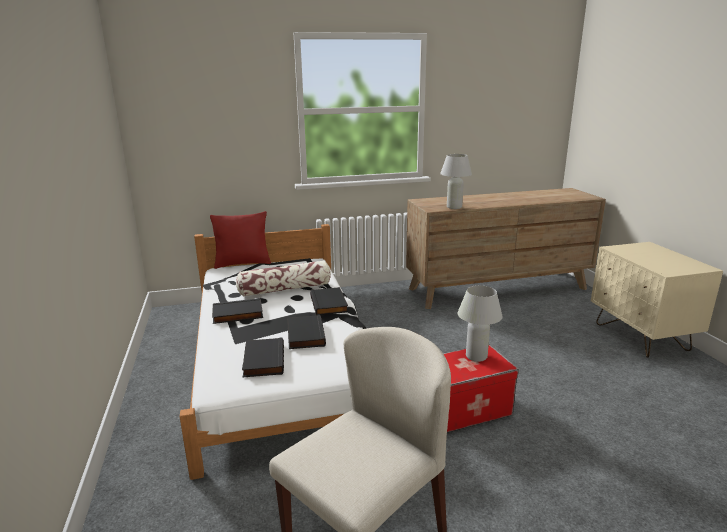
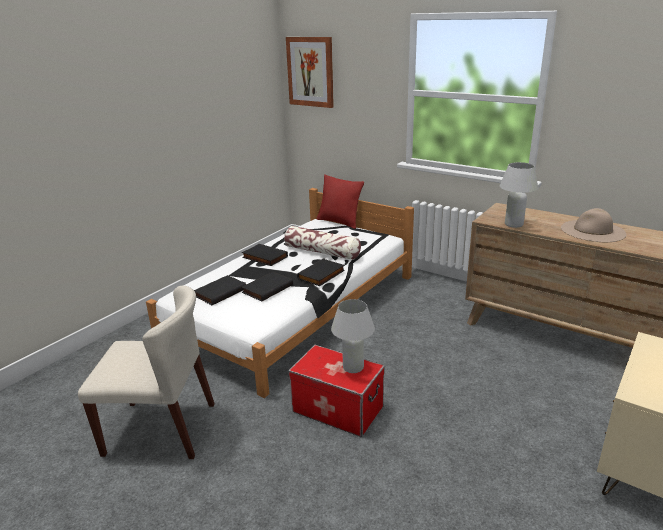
camera: 50 degrees right, 5 degrees up
none -> picture [286,37,334,108]
none -> beige hat [561,208,626,242]

